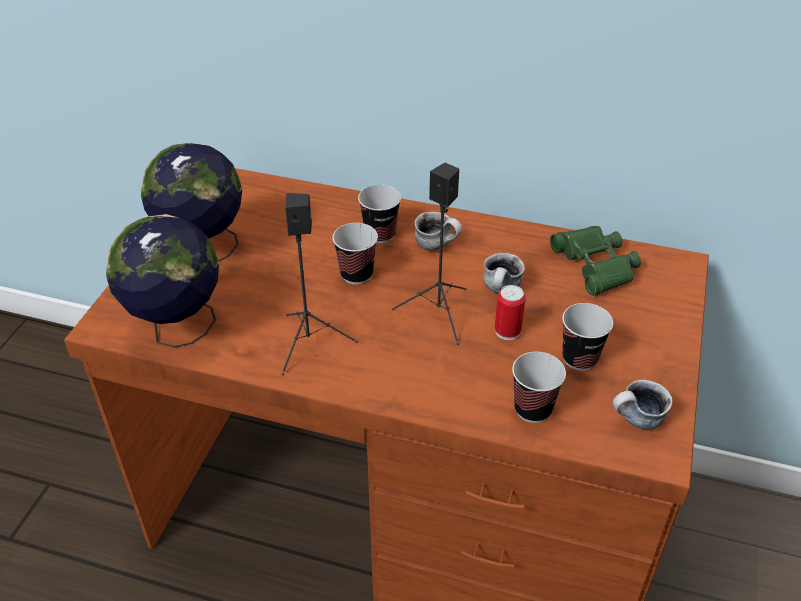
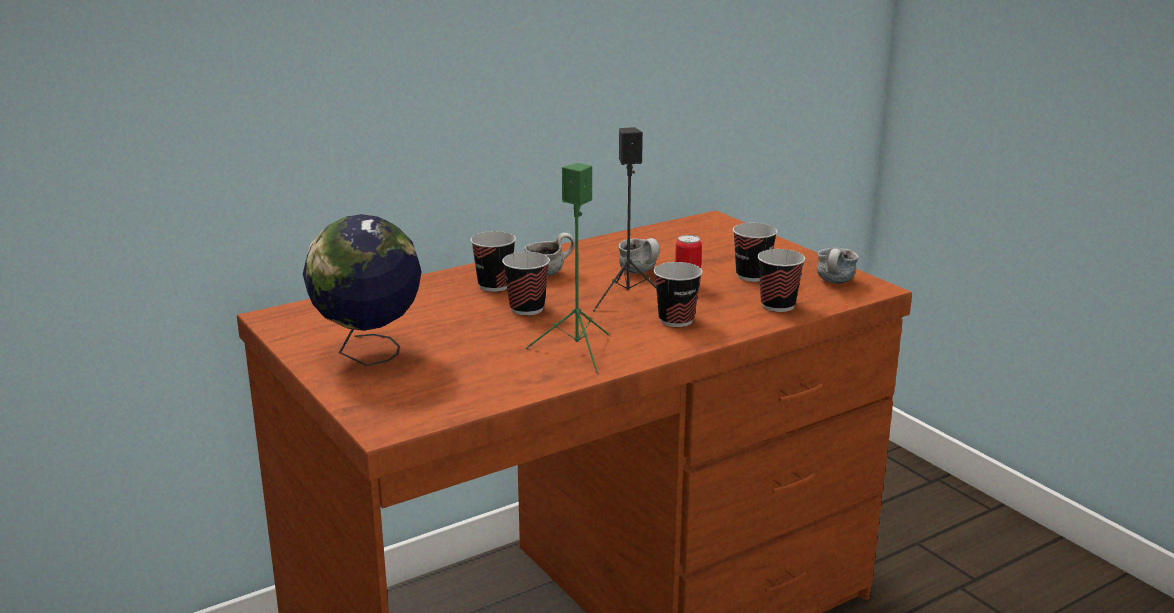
camera: 50 degrees left, 20 degrees down
globe [106,214,219,348] -> none
black speaker [281,193,358,375] -> green speaker [526,163,609,373]
green binoculars [550,226,641,296] -> none
none -> cup [654,262,703,327]

